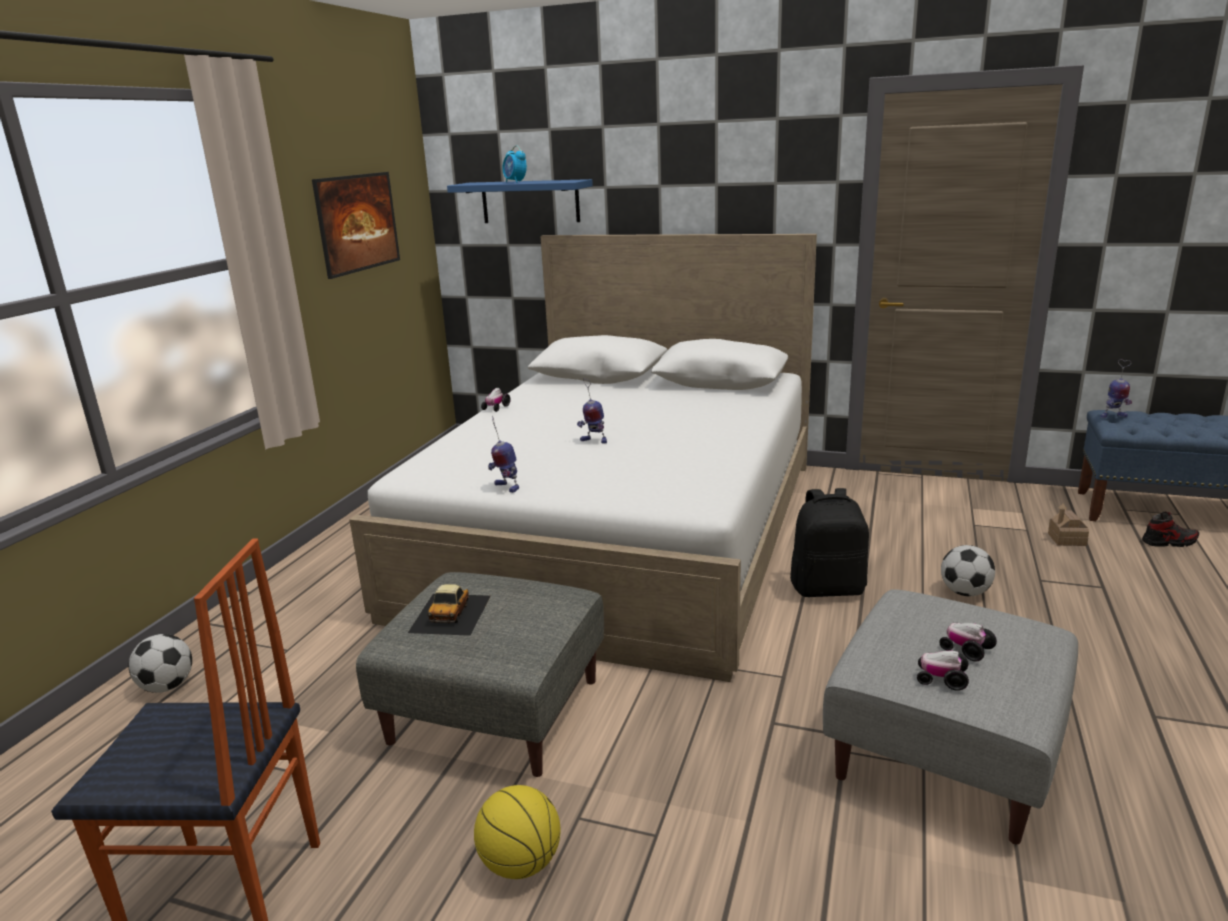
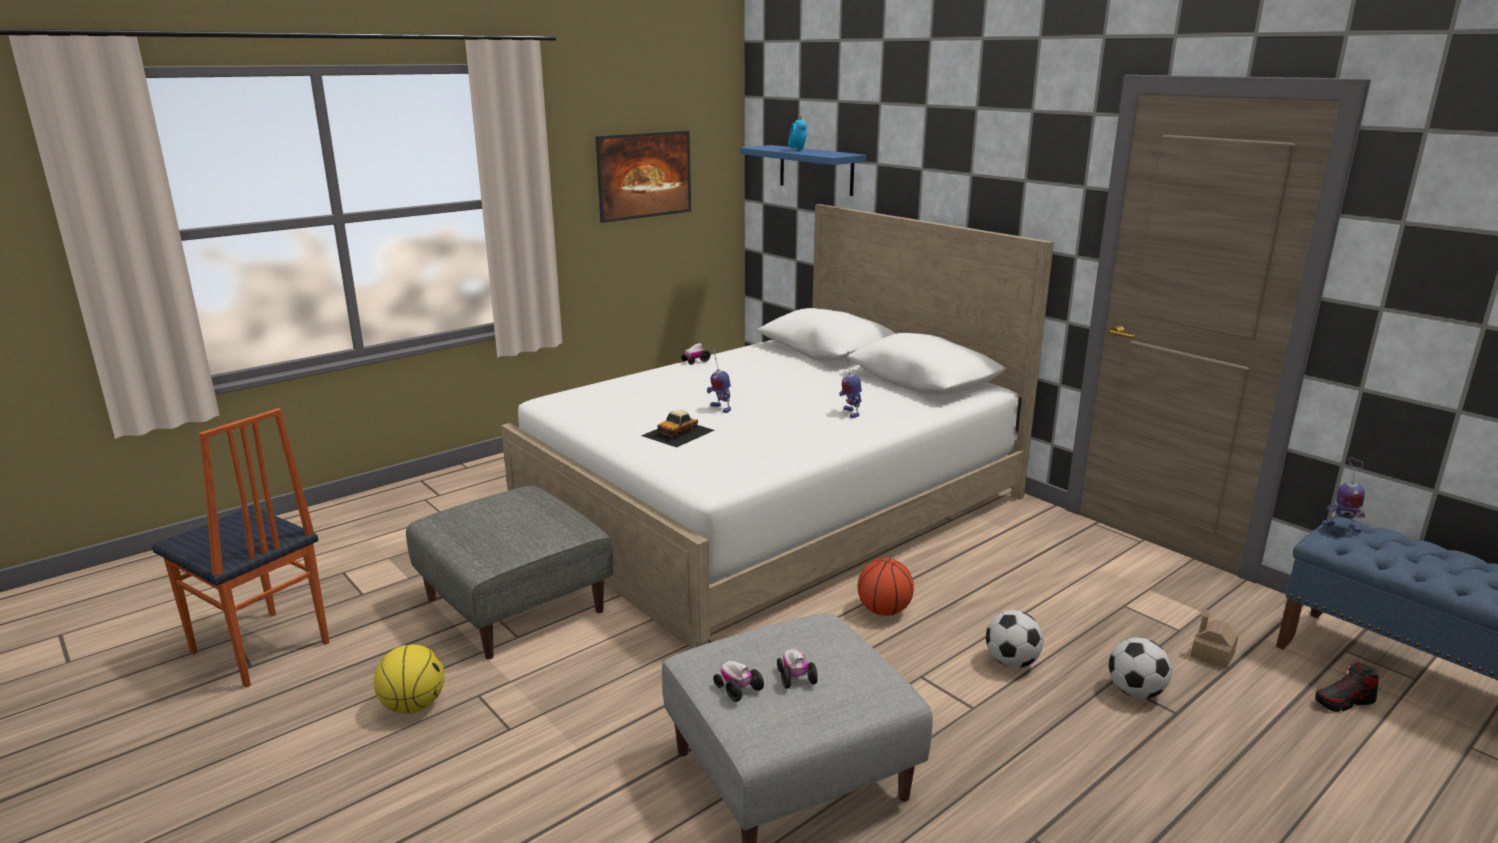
camera: 30 degrees right, 0 degrees up
football [129,634,192,693] -> football moved to [1109,637,1172,699]
toy car [408,584,491,636] -> toy car moved to [641,410,715,447]
toy robot [488,416,519,493] -> toy robot moved to [839,351,862,418]
black backpack [790,488,869,597] -> basketball [858,558,914,616]
shoe [1142,512,1199,547] -> shoe turned 135 degrees clockwise [1315,662,1379,712]

